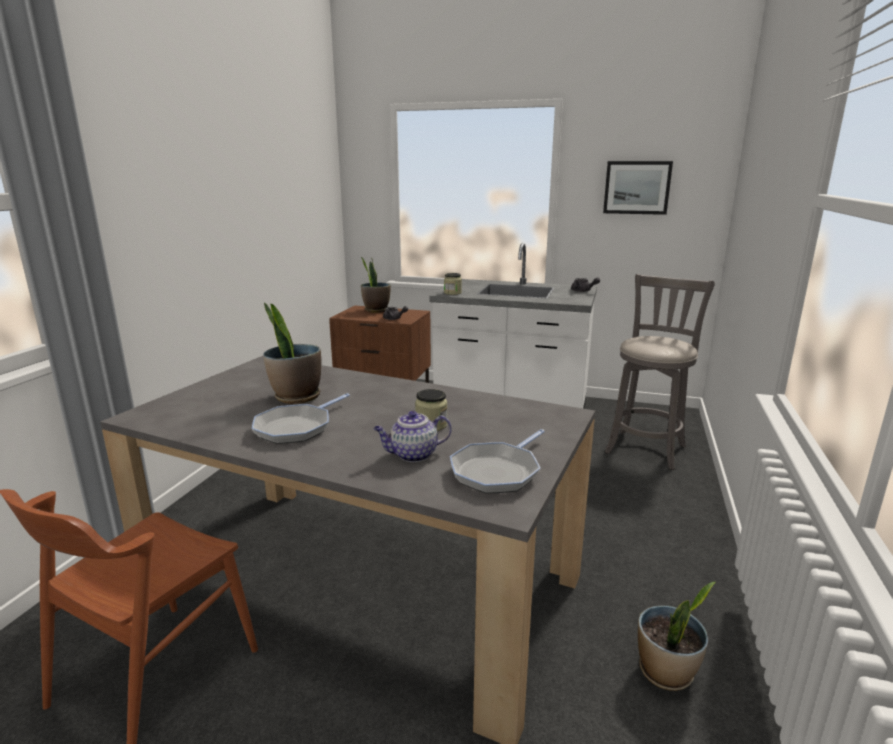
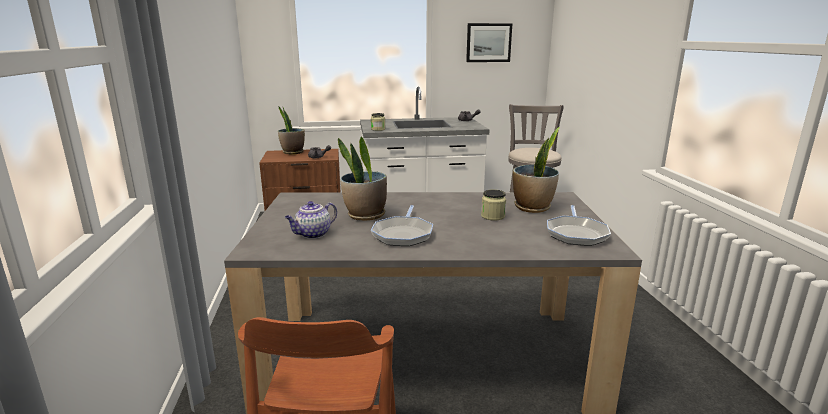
camera: 25 degrees left, 0 degrees up
teapot [373,411,452,462] -> teapot moved to [285,201,337,239]
potted plant [638,582,716,691] -> potted plant moved to [513,127,560,213]

